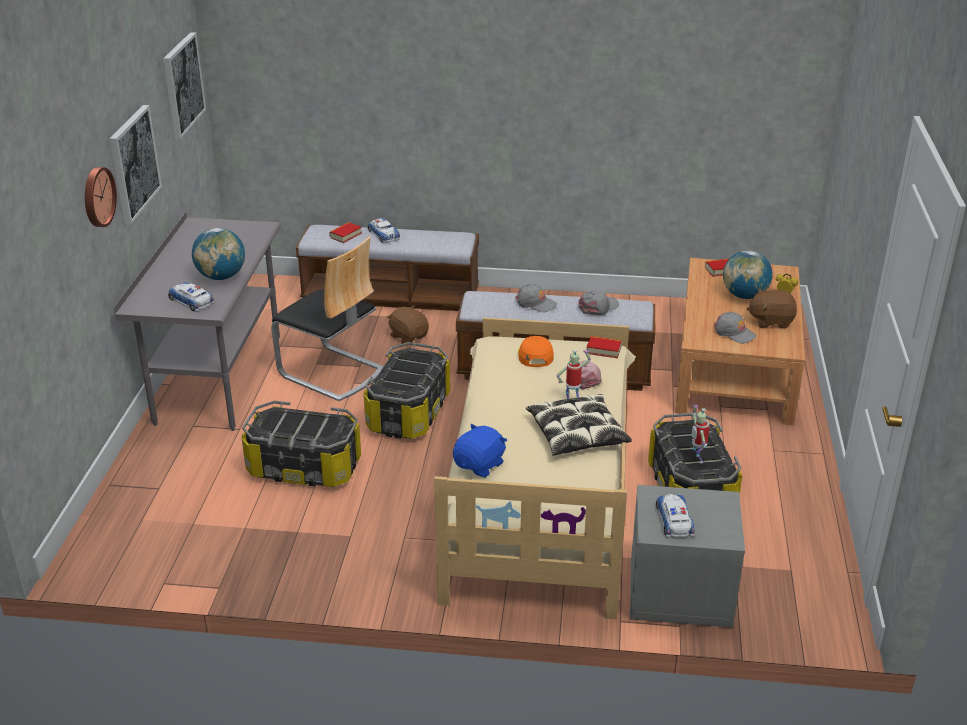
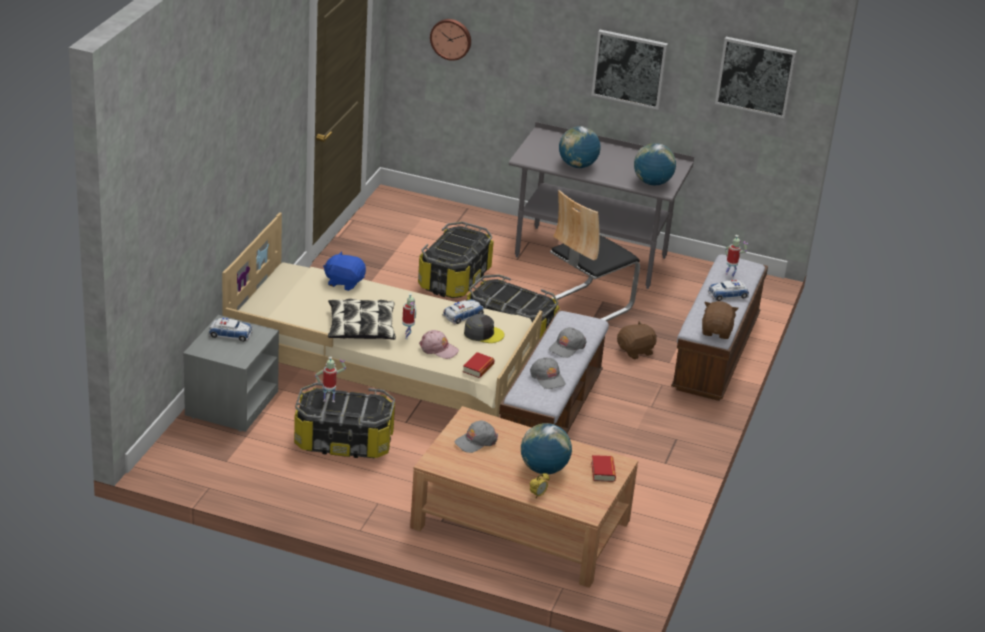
camera: 100 degrees right, 0 degrees up
wall clock [85,167,117,227] -> wall clock moved to [430,19,471,61]
toy car [168,282,215,312] -> toy car moved to [443,299,484,324]
book [329,222,362,243] -> toy robot [725,235,748,279]
blue plush toy [453,423,507,477] -> blue plush toy turned 150 degrees clockwise [323,252,366,291]
orange cap [518,336,554,367] -> grey cap [464,314,504,343]
brown plush toy [747,288,797,329] -> brown plush toy moved to [702,301,739,339]
none -> globe [634,143,676,185]

